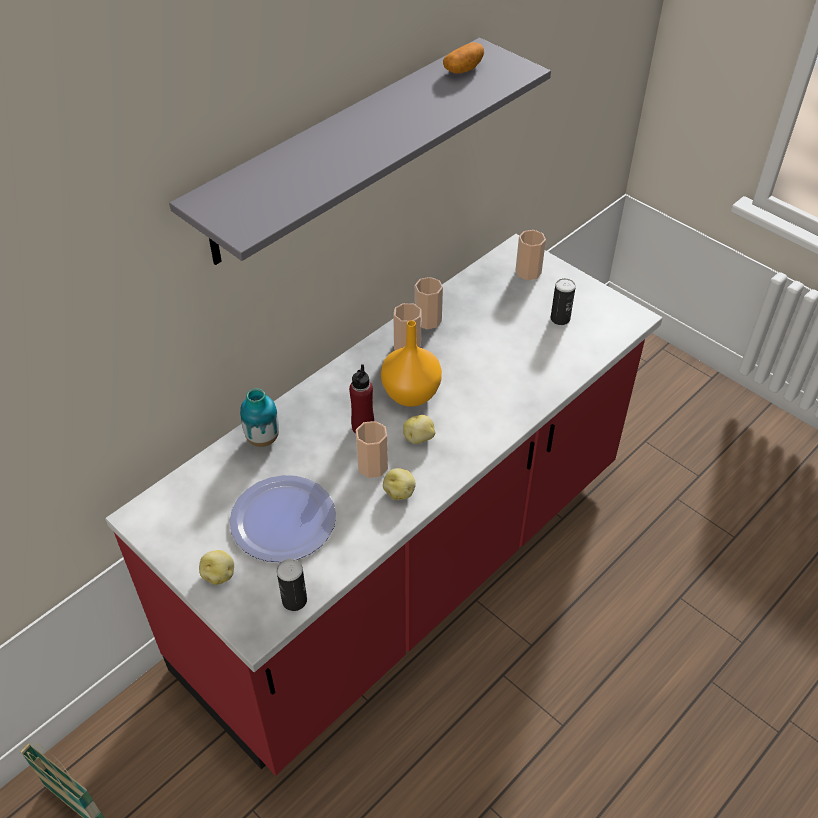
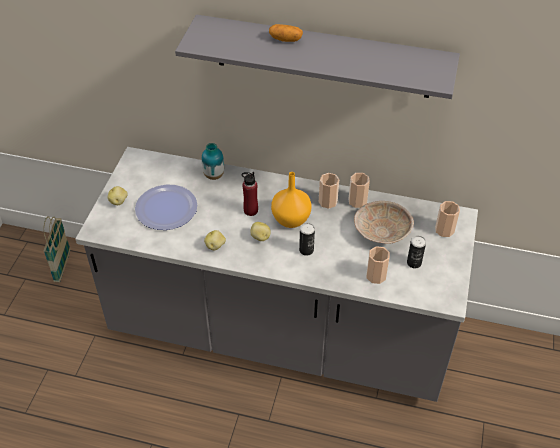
camera: 60 degrees right, 0 degrees up
red counter [105,234,663,776] -> grey counter [75,147,478,402]
can [277,559,307,611] -> can moved to [299,223,315,256]
cup [356,421,388,478] -> cup moved to [366,246,390,284]
potato [443,42,484,74] -> potato moved to [269,24,303,42]
none -> beige bowl [354,201,414,244]

